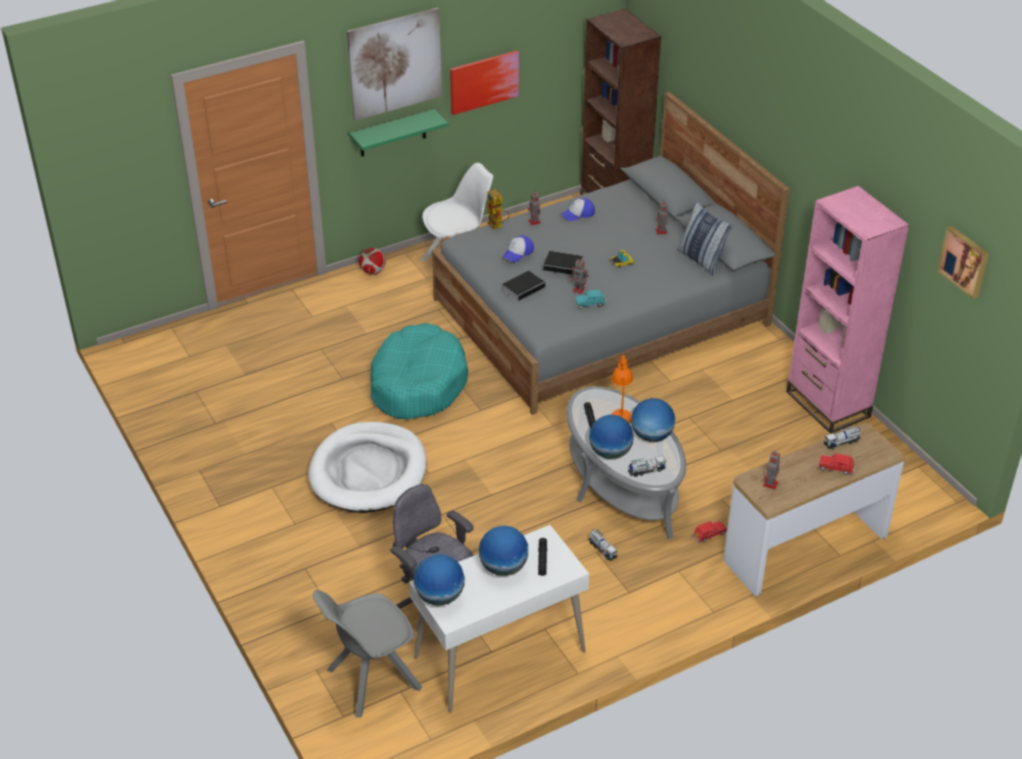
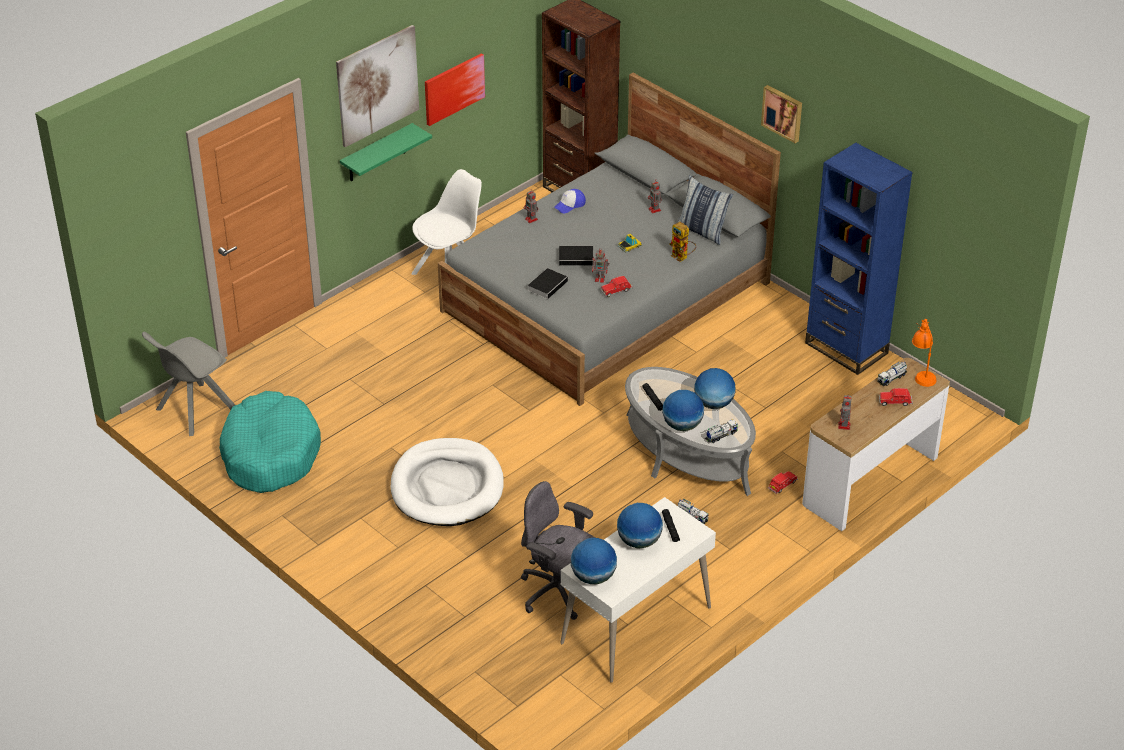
camera: 15 degrees left, 0 degrees up
grey chair [313,590,422,718] -> grey chair moved to [142,332,235,436]
football [359,248,386,275] -> none
turquoise dog bed [371,323,468,420] -> turquoise dog bed moved to [219,391,321,493]
toy robot [487,189,510,230] -> toy robot moved to [669,222,696,262]
cap [502,235,534,262] -> none
turquoise toy car [574,290,607,309] -> red toy car [600,276,633,297]
orange table lamp [611,355,633,424] -> orange table lamp moved to [912,319,937,387]
pink bookcase [786,186,909,434] -> blue bookcase [805,143,913,375]
picture [937,226,989,299] -> picture moved to [761,85,802,143]

